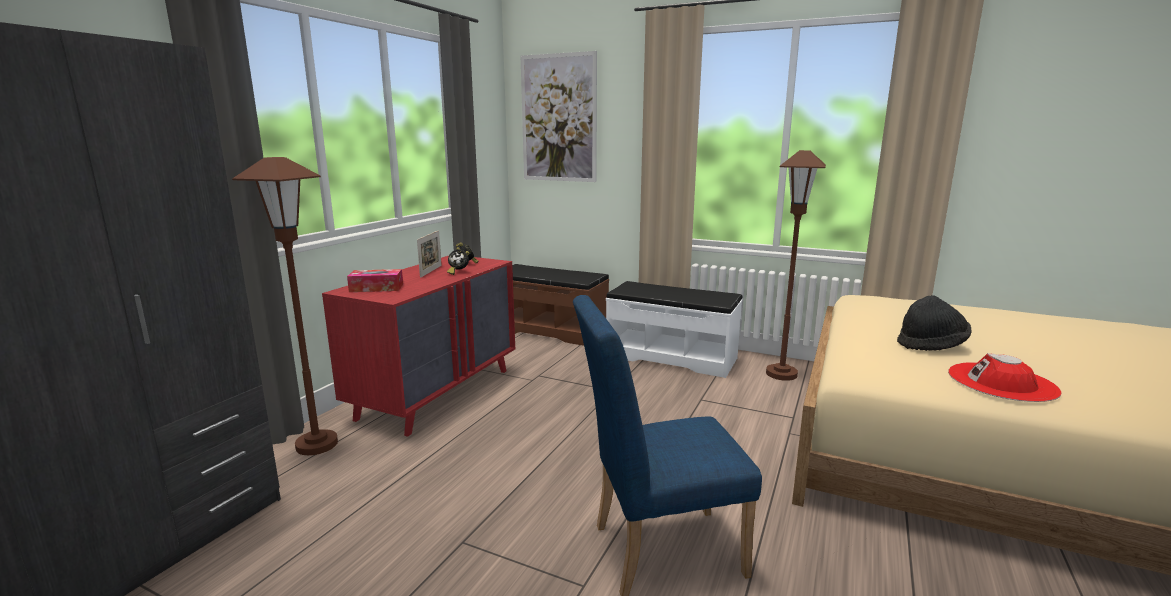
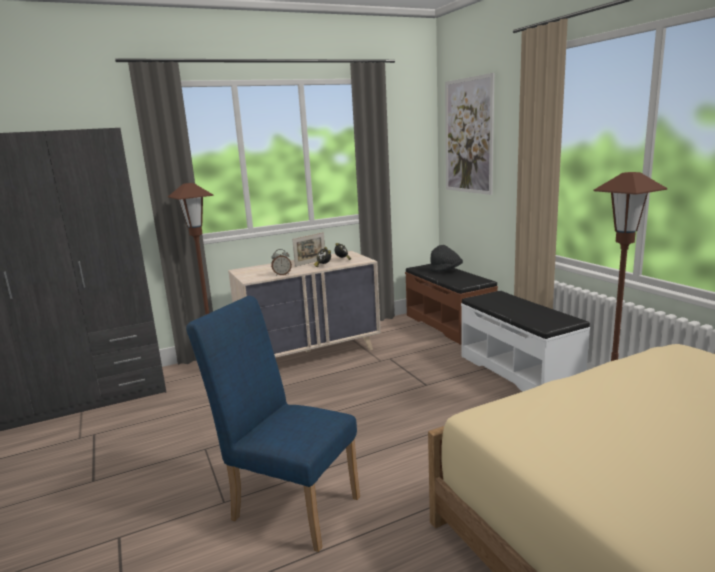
camera: 40 degrees right, 0 degrees up
red dresser [322,256,515,437] -> beige dresser [228,251,381,358]
tissue box [347,269,403,292] -> none
black hat [897,295,971,351] -> black hat moved to [429,245,463,272]
red hat [948,353,1061,402] -> none
none -> alarm clock [271,249,292,276]

